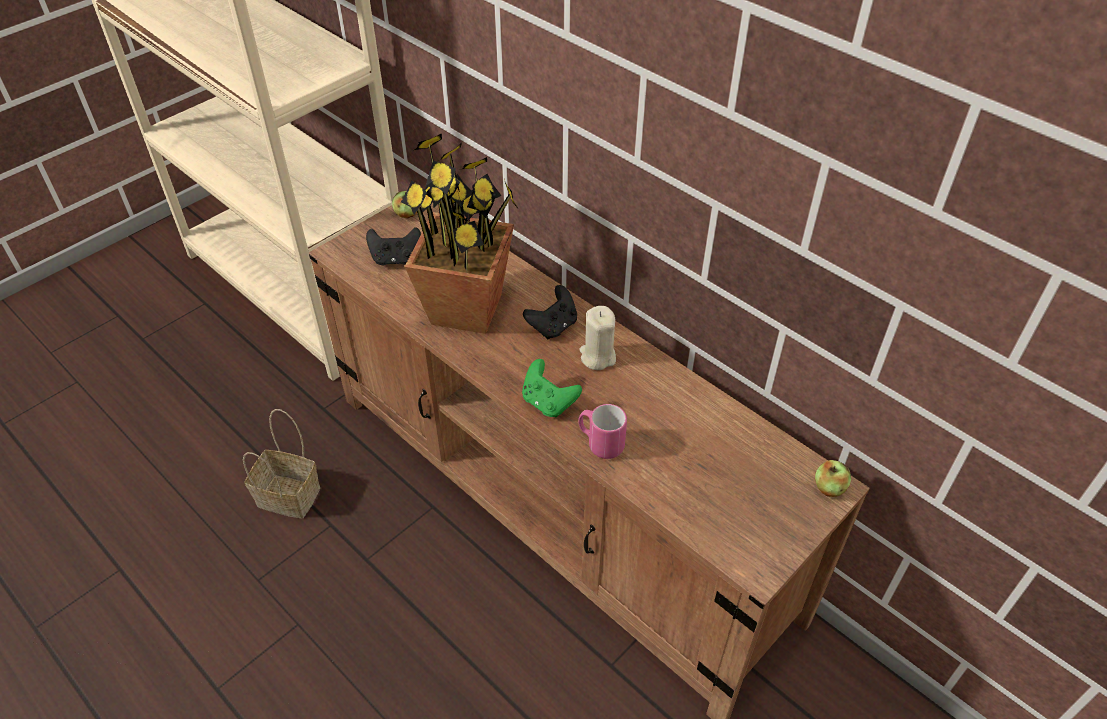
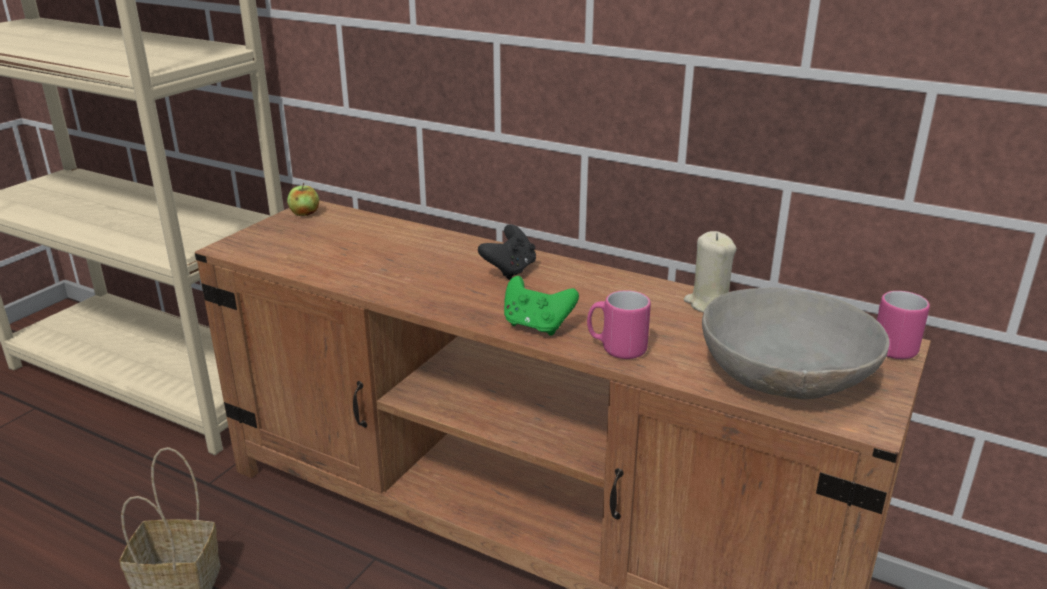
camera: 15 degrees left, 20 degrees down
black game controller [366,227,421,265] -> none
potted plant [401,134,518,334] -> none
beige candle [579,306,616,370] -> beige candle moved to [684,231,737,313]
apple [815,460,851,497] -> pink mug [877,291,930,359]
none -> grey bowl [702,288,889,399]

